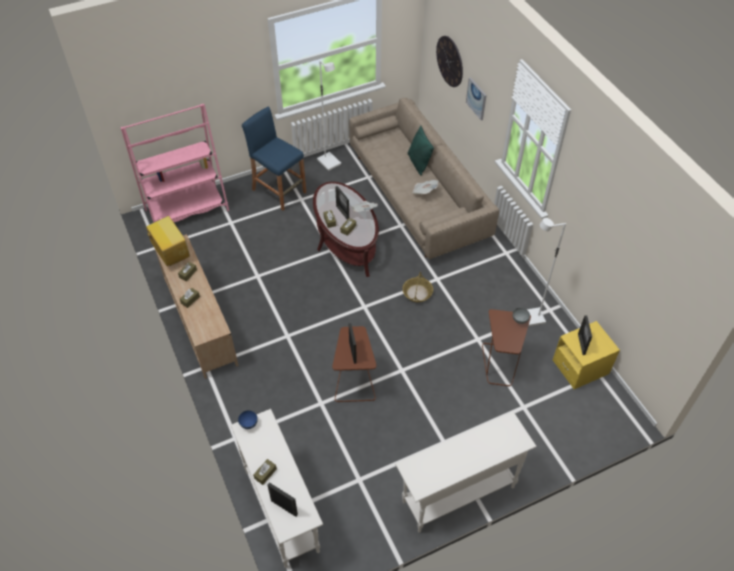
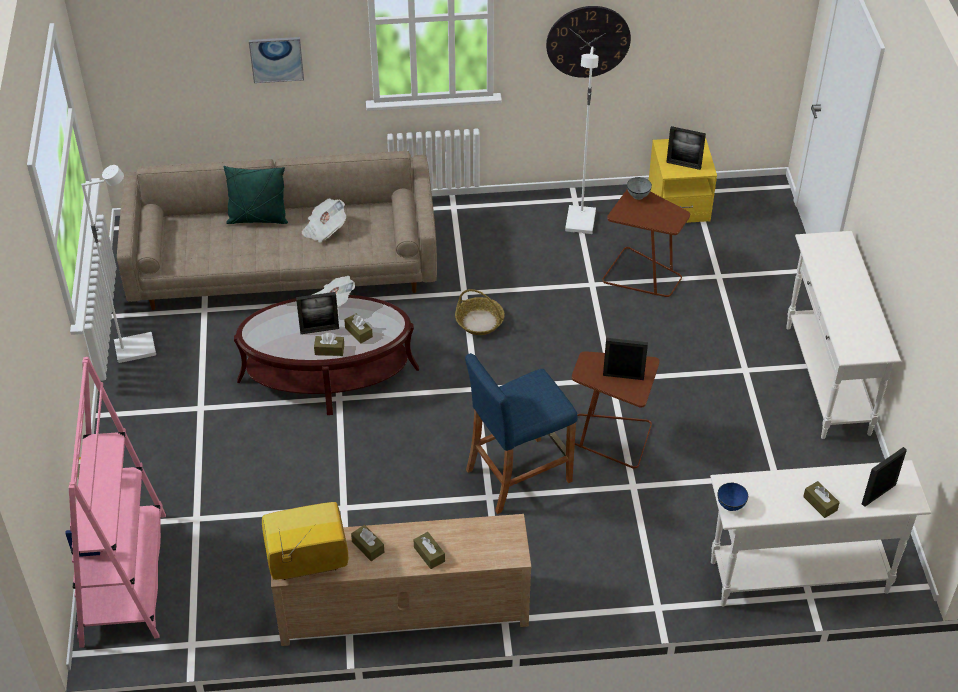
camera: 70 degrees left, 5 degrees down
blue stool [242,107,306,211] -> blue stool moved to [465,353,577,514]
wall clock [436,36,463,87] -> wall clock moved to [546,6,631,78]

